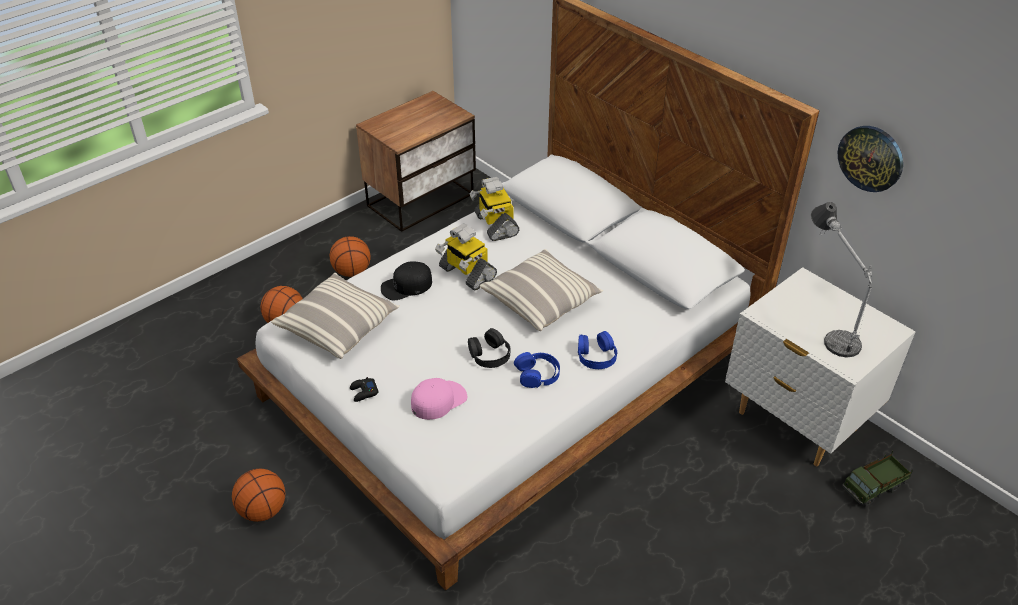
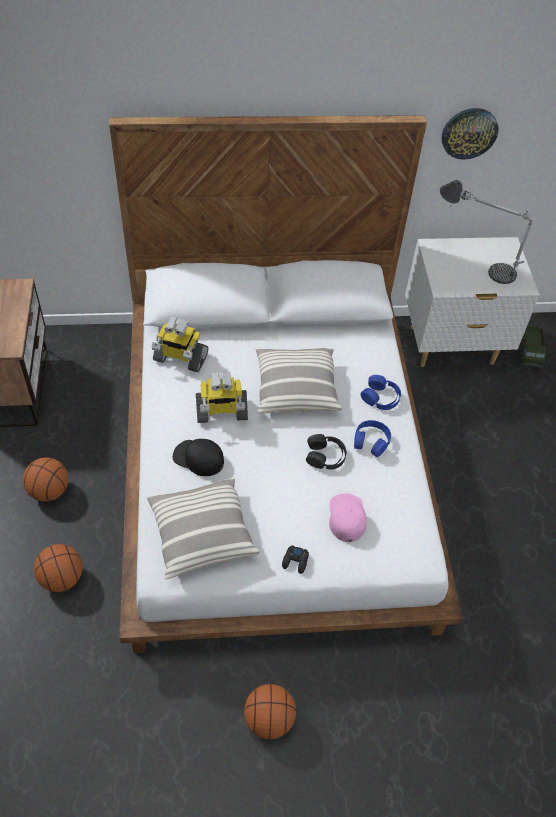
camera: 55 degrees left, 10 degrees up
black cap [381,262,432,300] -> black cap turned 105 degrees clockwise [173,439,224,476]

